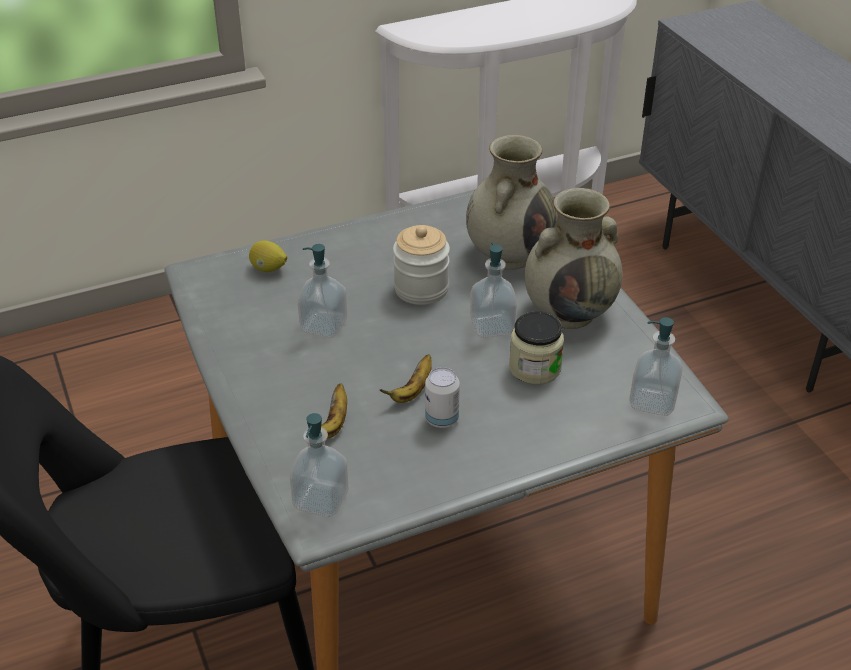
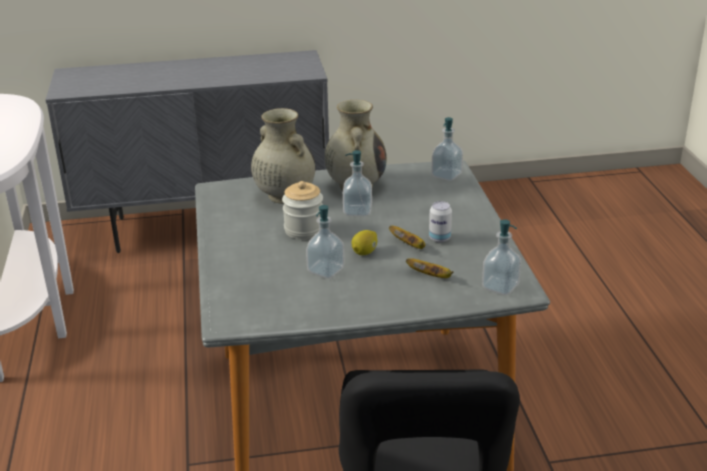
camera: 75 degrees left, 10 degrees down
lemon [249,240,287,272] -> lemon moved to [351,230,377,255]
jar [509,311,564,385] -> none

